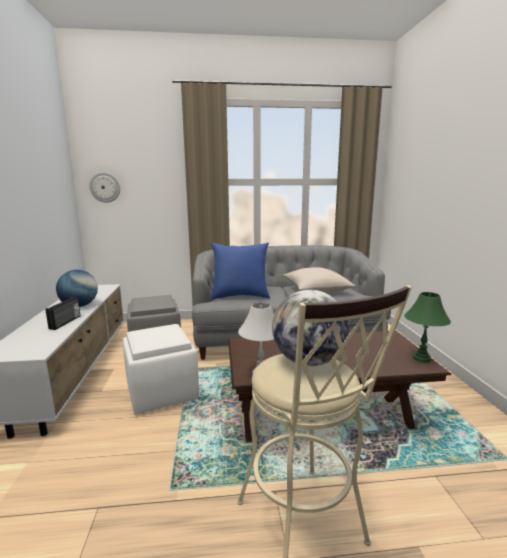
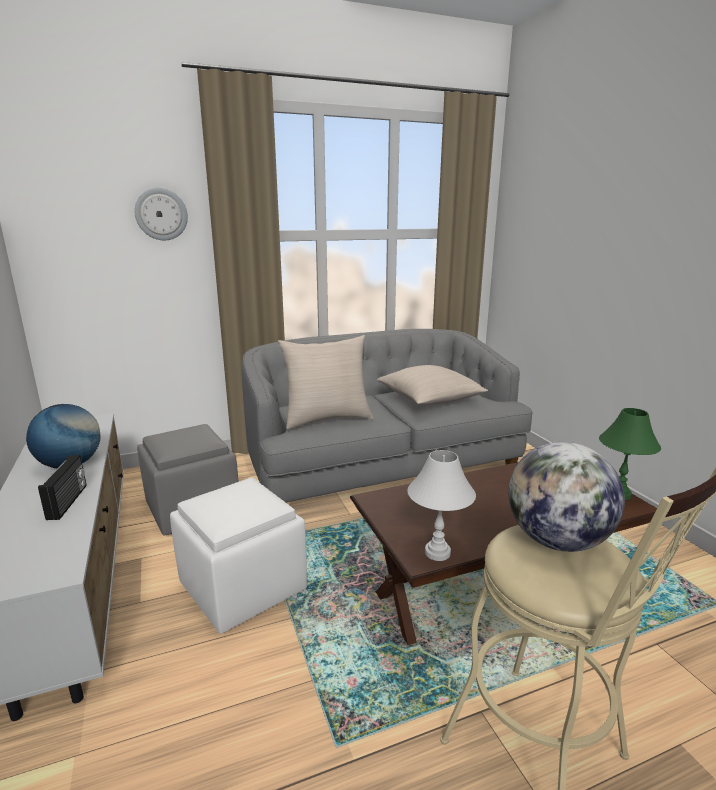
camera: 15 degrees left, 5 degrees up
wall clock [89,172,120,203] -> wall clock moved to [134,188,188,240]
blue pillow [211,242,270,299] -> beige pillow [278,335,374,429]

